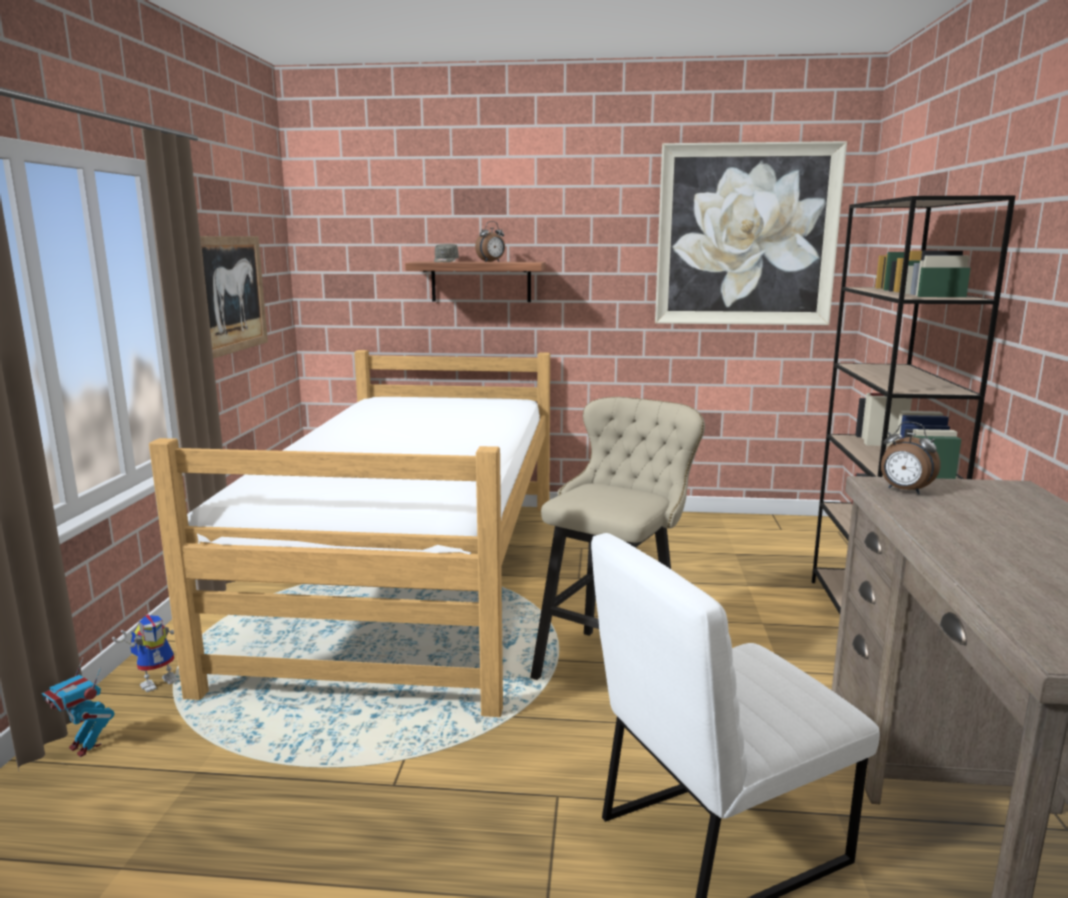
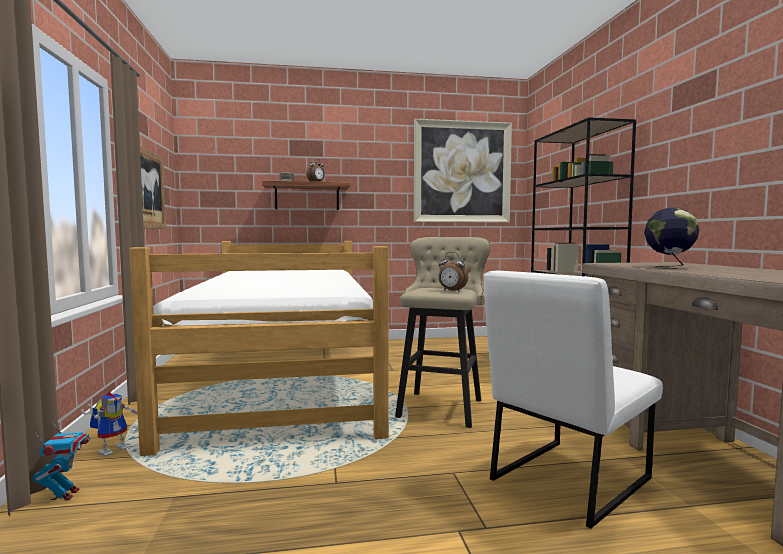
camera: 15 degrees left, 10 degrees down
toy robot [42,658,114,757] -> toy robot turned 120 degrees counterclockwise [33,421,90,500]
alarm clock [881,422,940,494] -> alarm clock moved to [438,252,468,291]
none -> globe [644,207,699,269]

